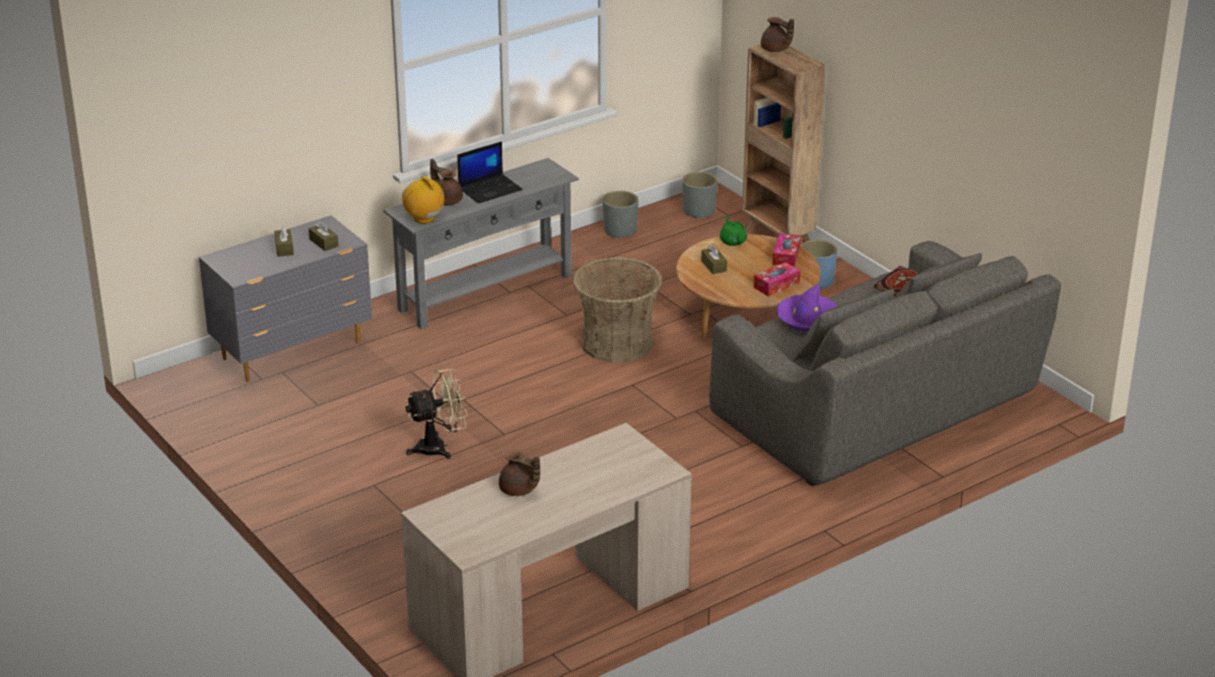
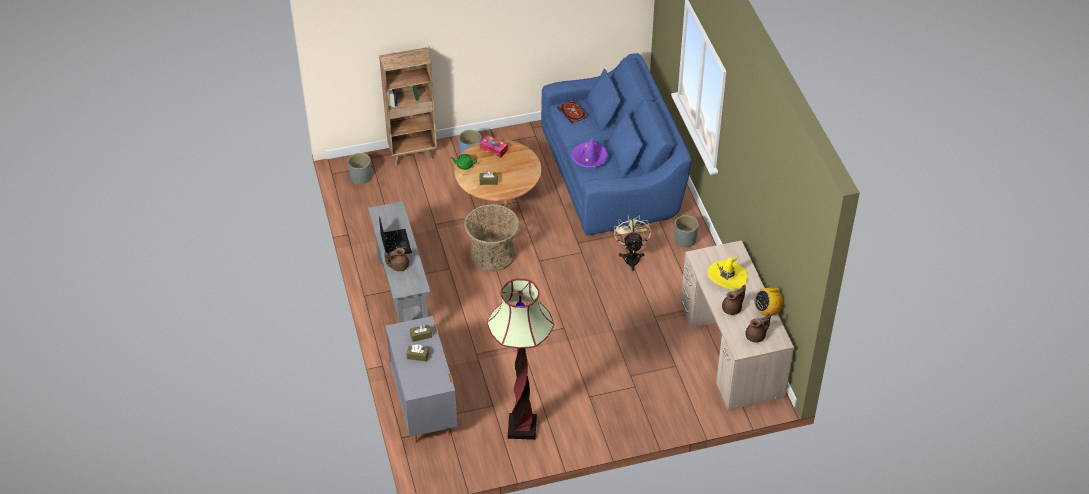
camera: 70 degrees left, 15 degrees up
radio [402,176,446,224] -> radio moved to [754,286,783,317]
beige fan [406,369,468,459] -> beige fan moved to [614,215,651,271]
grey planter [603,191,638,239] -> grey planter moved to [674,215,699,248]
grey sofa [709,241,1061,486] -> blue sofa [541,53,691,236]
tissue box [753,262,800,297] -> none
brown teapot [761,17,794,52] -> brown teapot moved to [745,313,771,343]
none -> floor lamp [487,279,554,440]
none -> yellow hat [708,256,748,289]

